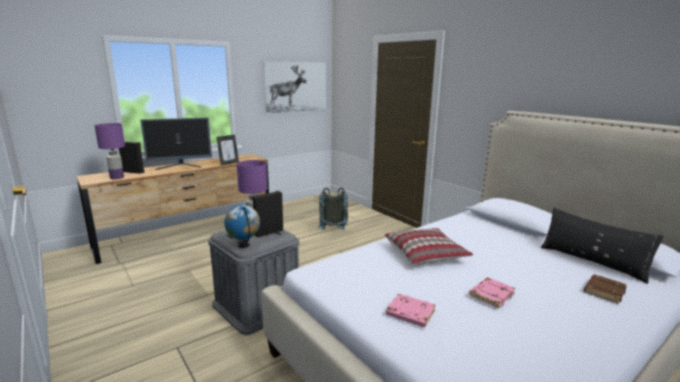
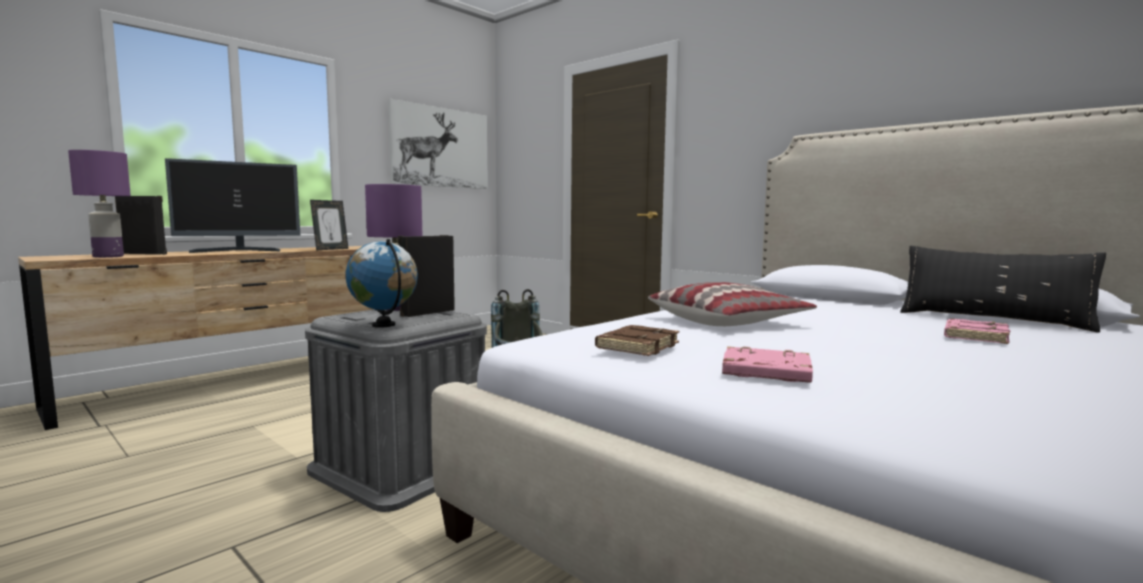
camera: 10 degrees left, 10 degrees down
pink book [469,278,516,308] -> pink book moved to [944,319,1011,344]
brown book [584,275,627,304] -> brown book moved to [595,325,679,356]

